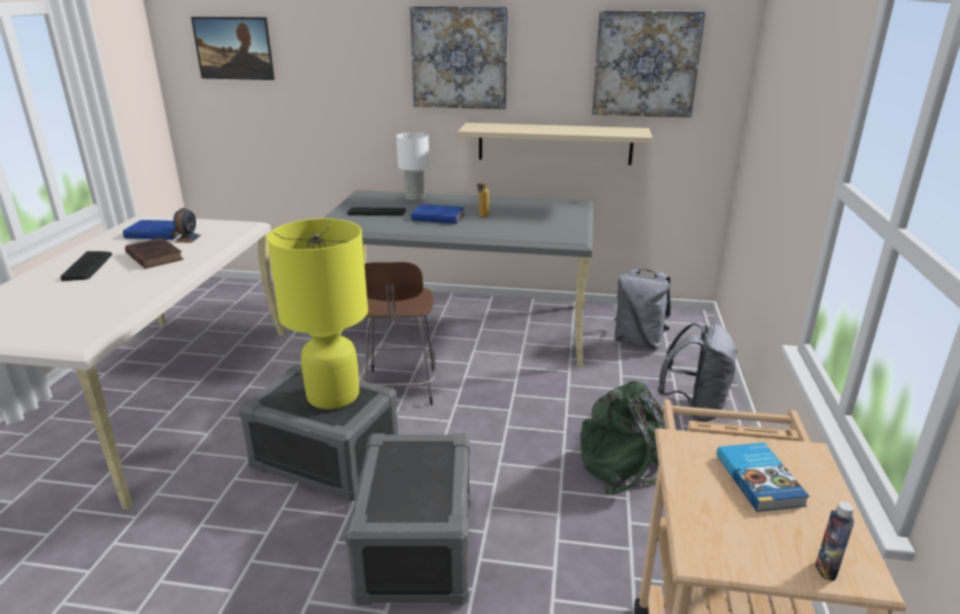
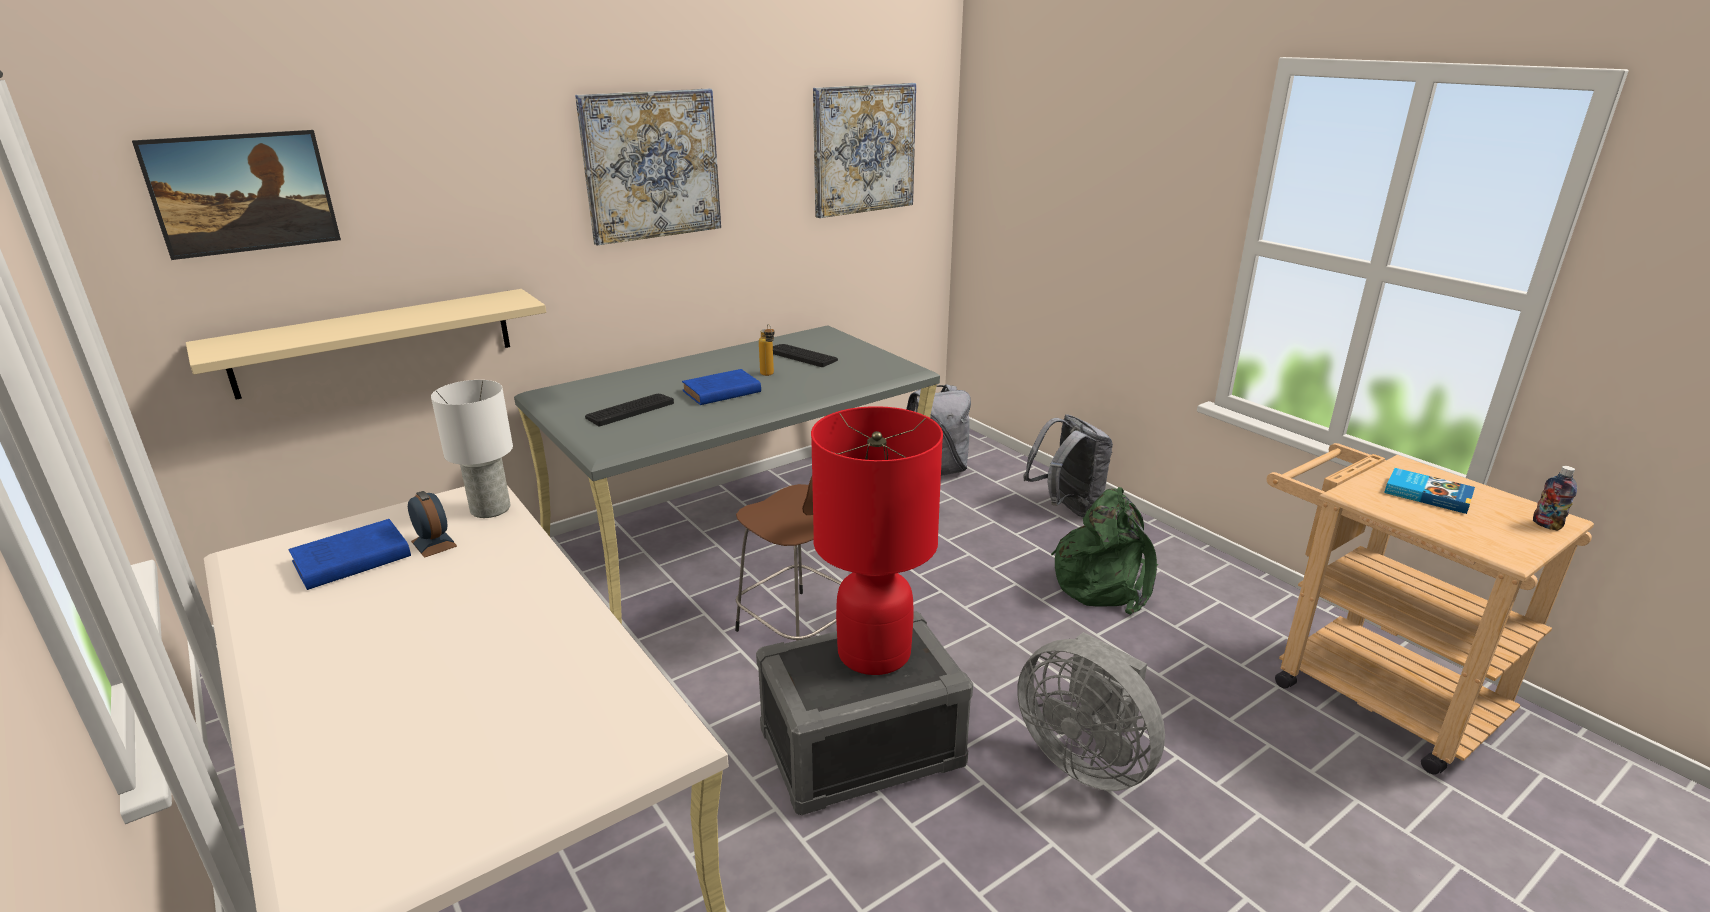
camera: 45 degrees left, 0 degrees up
keyboard [60,251,112,281] -> keyboard moved to [773,344,838,367]
brown book [125,237,183,269] -> none
yellow table lamp [267,218,368,409] -> red table lamp [811,406,943,675]
grey storage box [345,433,470,605] -> grey fan [1017,632,1165,791]
white table lamp [396,132,429,201] -> white table lamp moved to [431,380,513,518]
beige shelf [458,123,653,165] -> beige shelf moved to [186,289,546,399]

